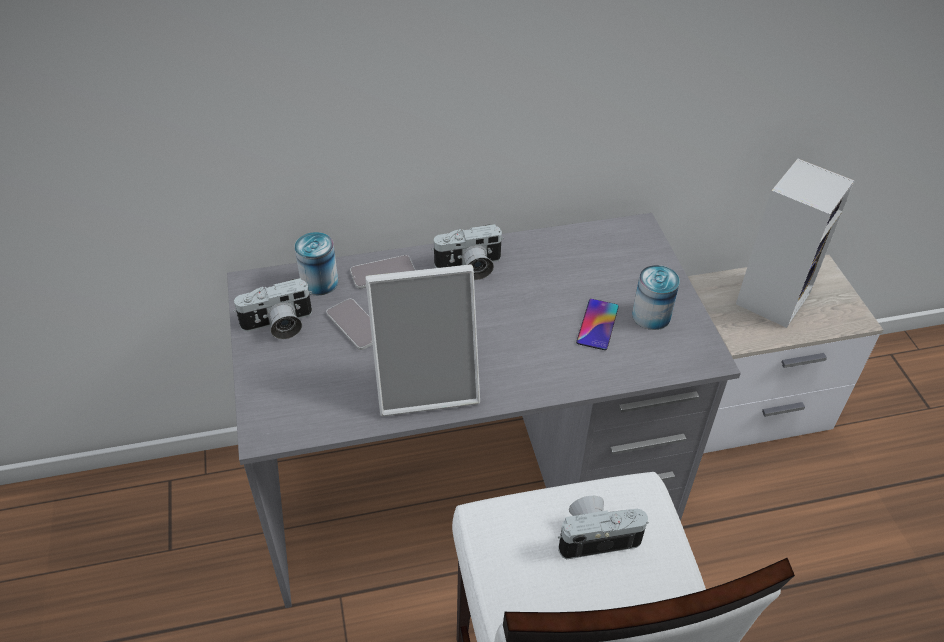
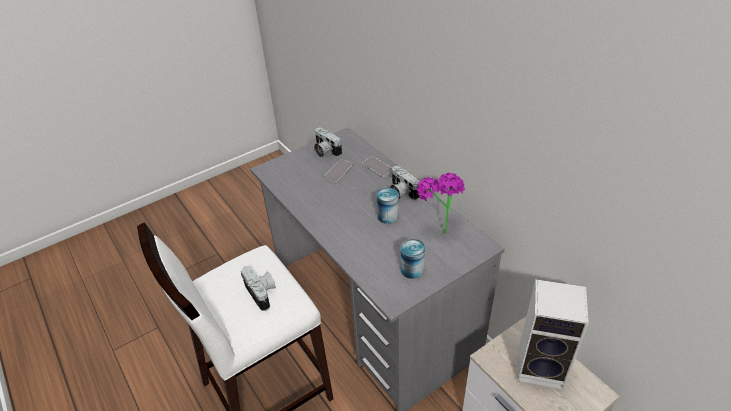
camera: 70 degrees right, 5 degrees down
can [294,232,338,296] -> can moved to [377,188,399,224]
picture frame [365,264,480,416] -> none
phone [576,299,619,350] -> none
none -> potted plant [417,172,465,234]

